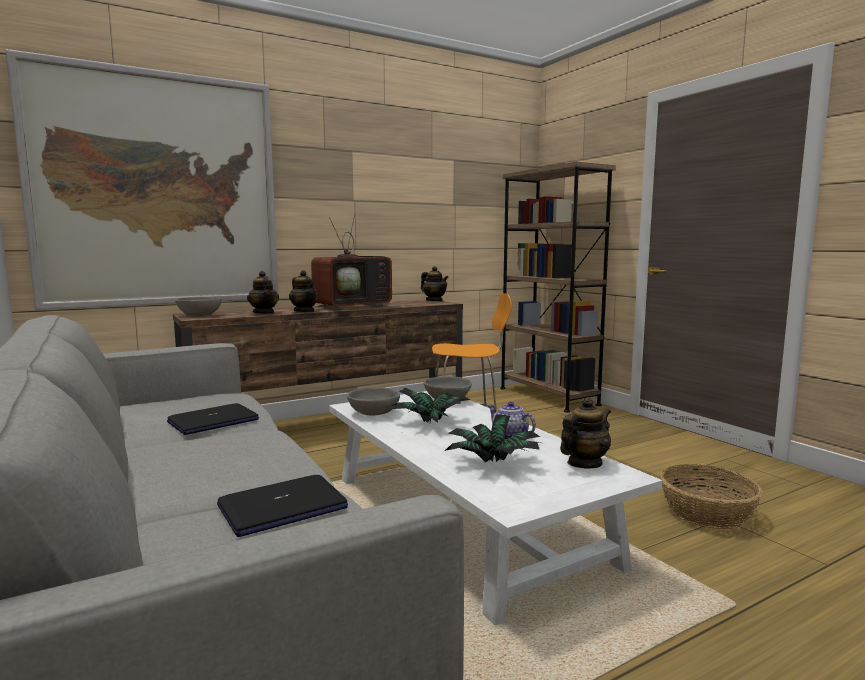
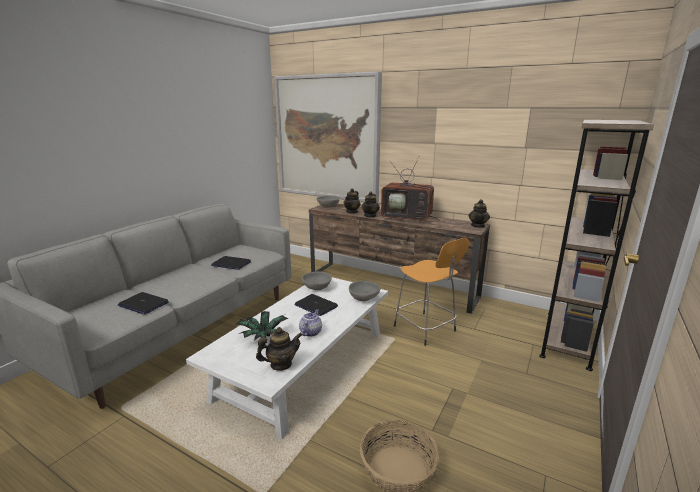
camera: 60 degrees right, 10 degrees up
potted plant [391,388,470,423] -> laptop [294,294,338,316]
teapot [560,397,611,468] -> teapot turned 45 degrees counterclockwise [256,327,302,371]

